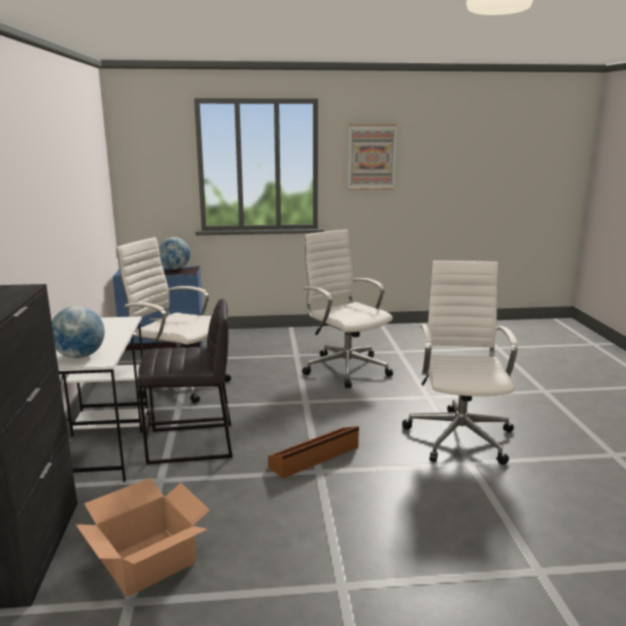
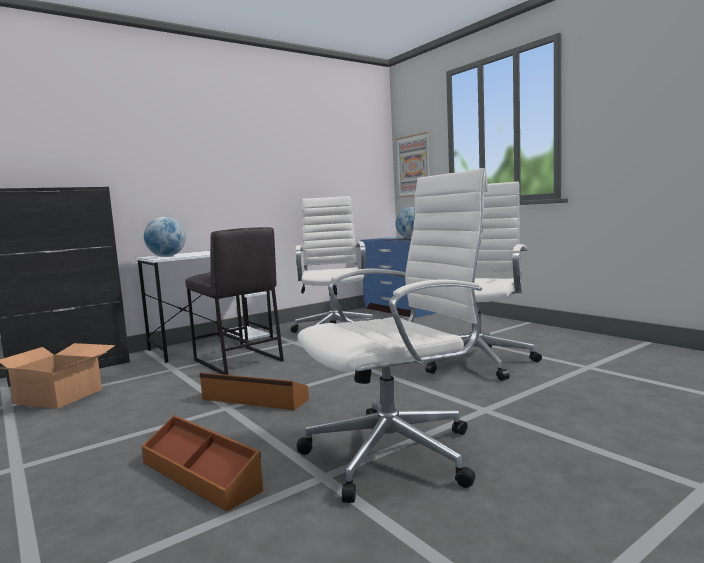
camera: 60 degrees right, 10 degrees down
picture [348,125,397,190] -> picture moved to [396,132,429,197]
none -> brown storage box [142,415,263,512]

